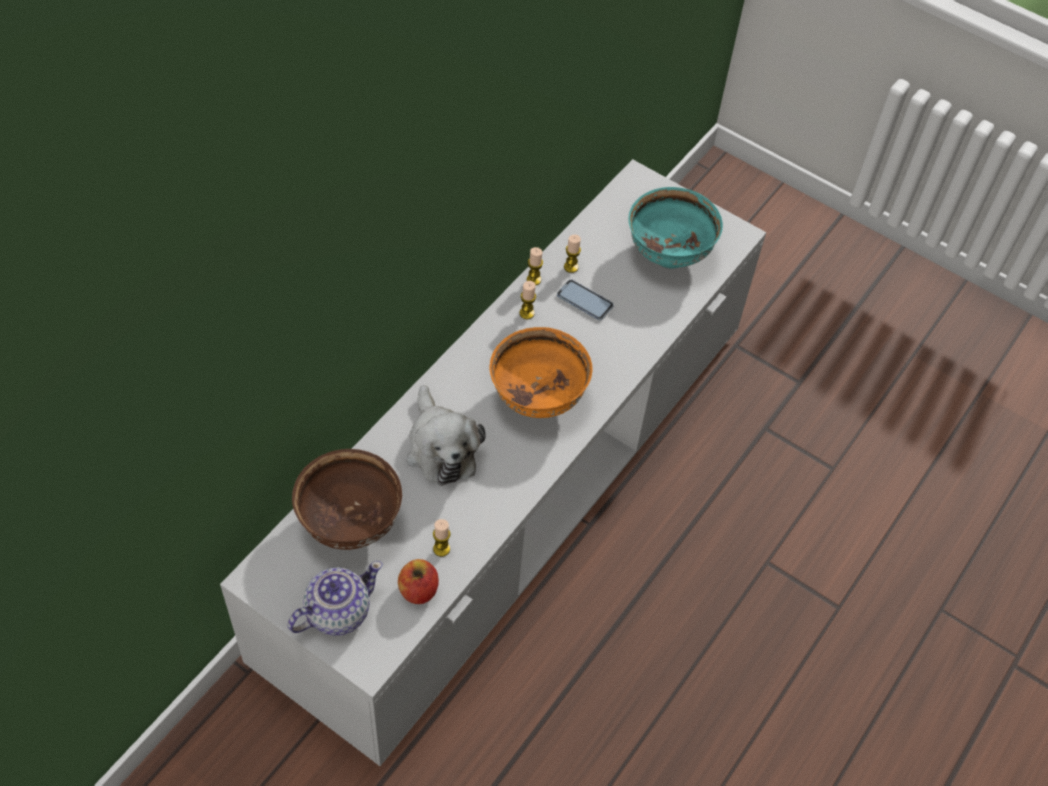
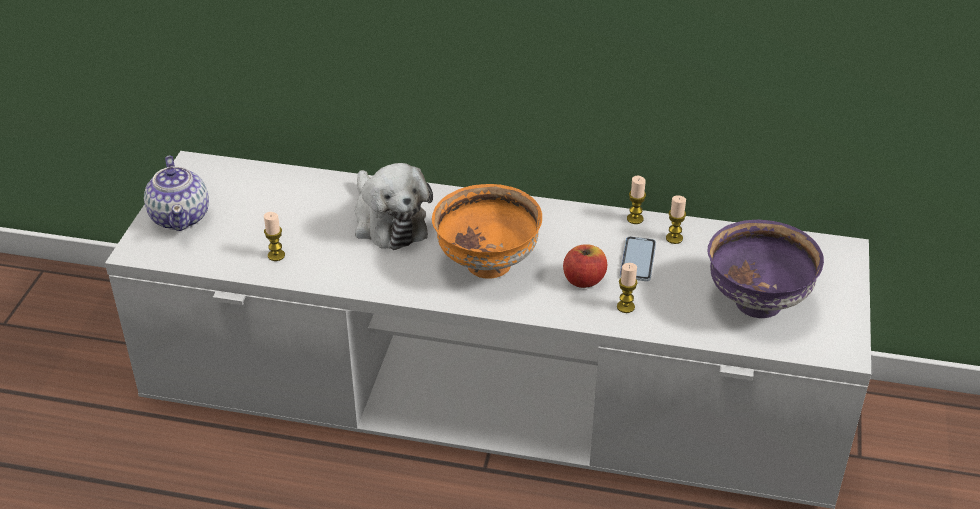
camera: 70 degrees right, 15 degrees down
teapot [288,561,383,636] -> teapot turned 45 degrees clockwise [144,156,209,231]
brown bowl [292,449,402,550] -> none
apple [398,559,439,604] -> apple moved to [563,244,607,288]
plush toy [406,385,486,486] -> plush toy turned 75 degrees counterclockwise [355,163,433,250]
candle [519,281,536,319] -> candle moved to [617,263,638,313]
turquoise bowl [629,187,723,269] -> purple bowl [707,220,824,318]

